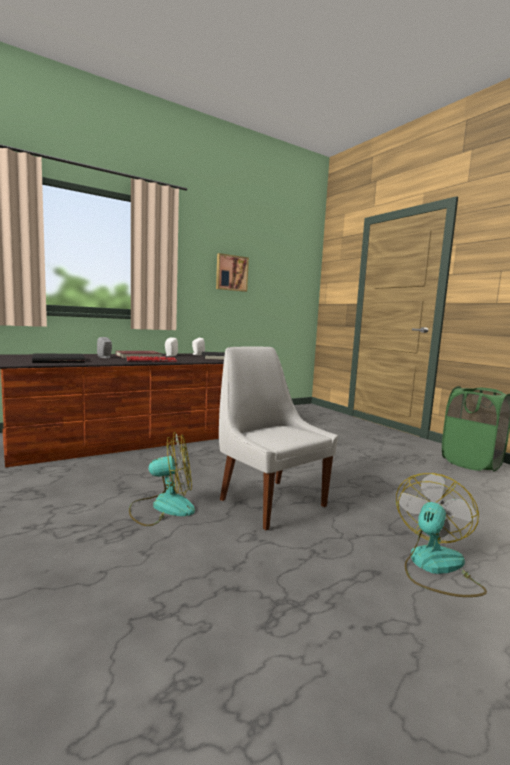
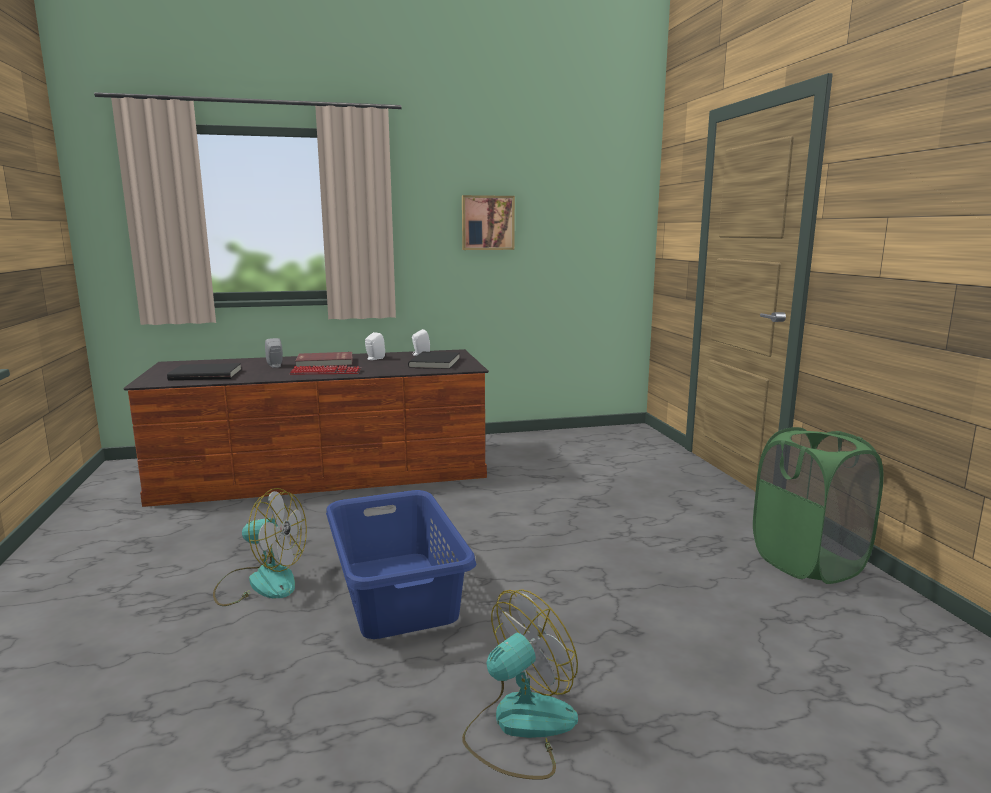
camera: 20 degrees right, 5 degrees up
white chair [219,347,338,530] -> blue laundry basket [326,490,476,639]

